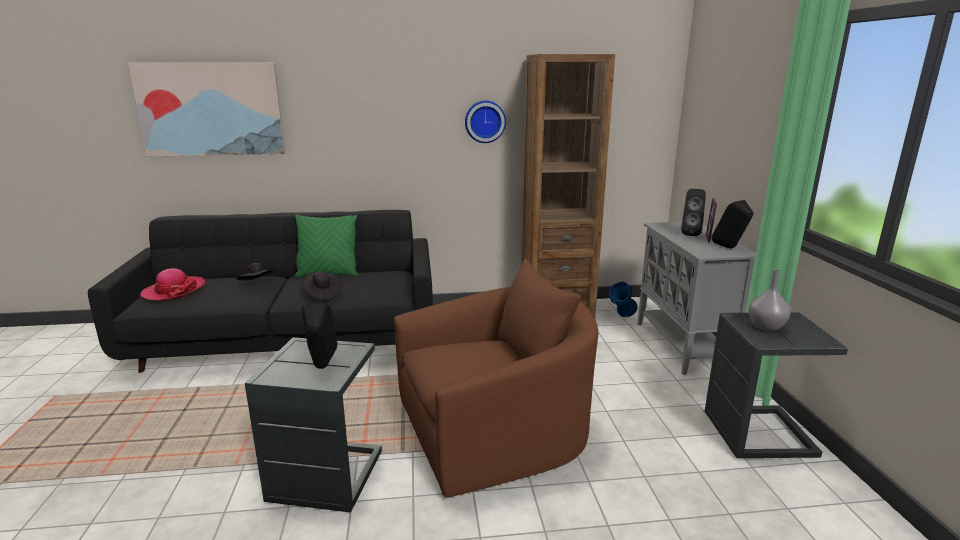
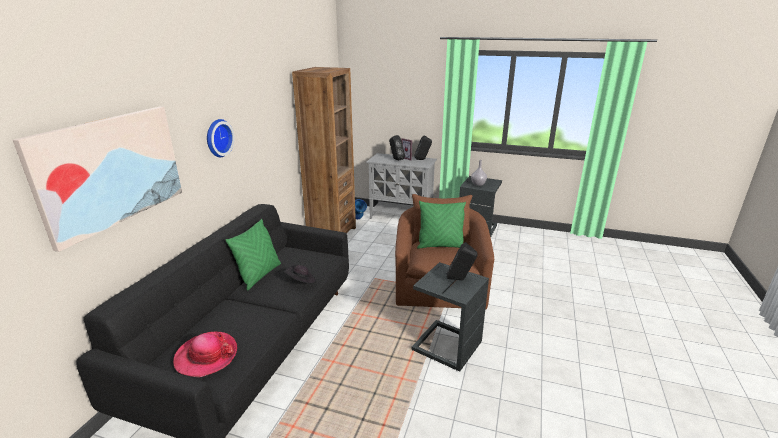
camera: 65 degrees left, 5 degrees up
black hat [236,263,275,281] -> none
wall clock [465,101,506,143] -> wall clock moved to [207,119,235,157]
none -> green pillow [417,201,466,249]

